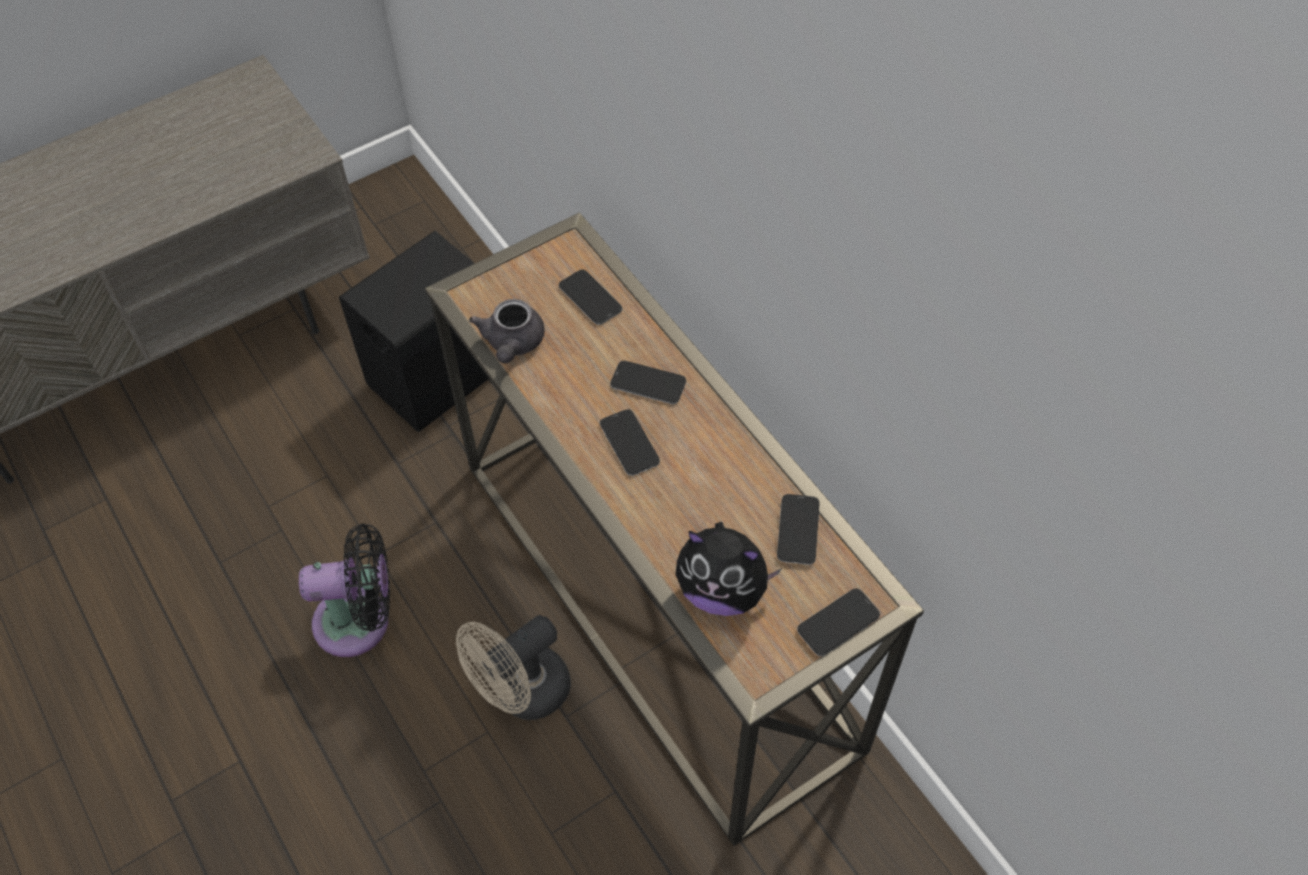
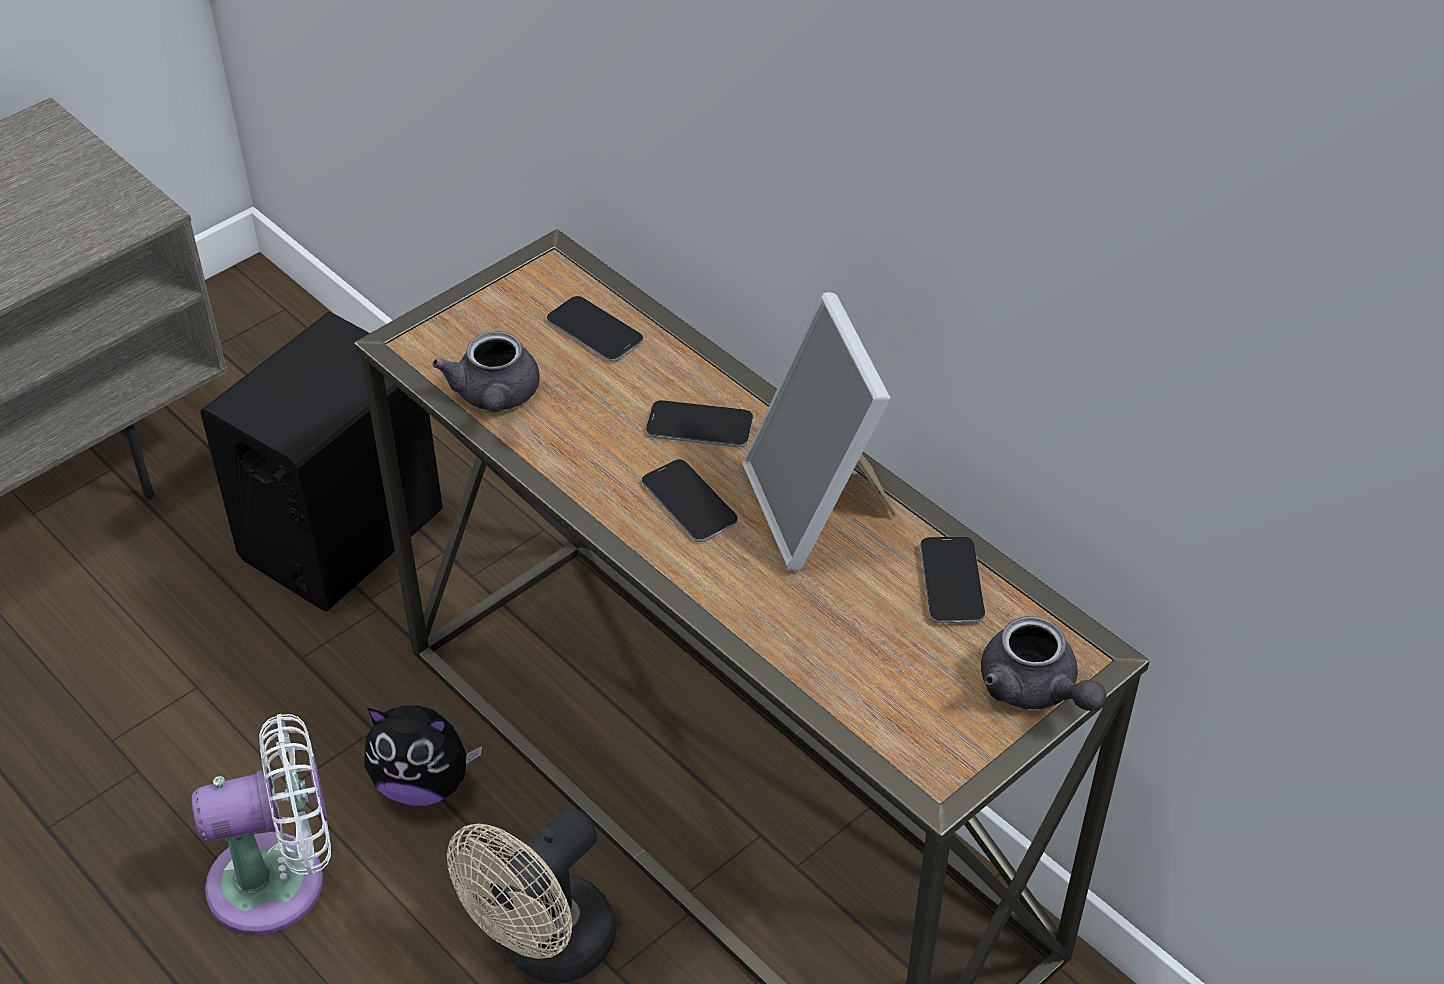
camera: 10 degrees left, 10 degrees down
black fan [299,524,390,657] -> white fan [191,714,331,935]
plush toy [676,522,782,616] -> plush toy moved to [364,705,482,806]
phone [797,588,880,656] -> grey teapot [981,616,1106,711]
none -> picture frame [743,292,896,571]

